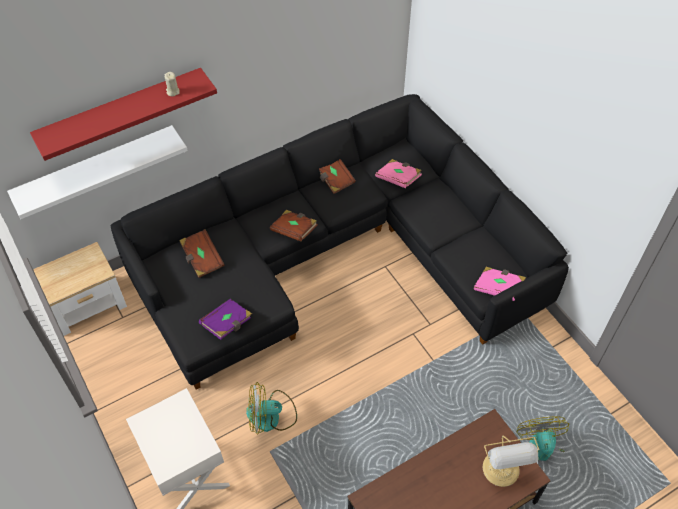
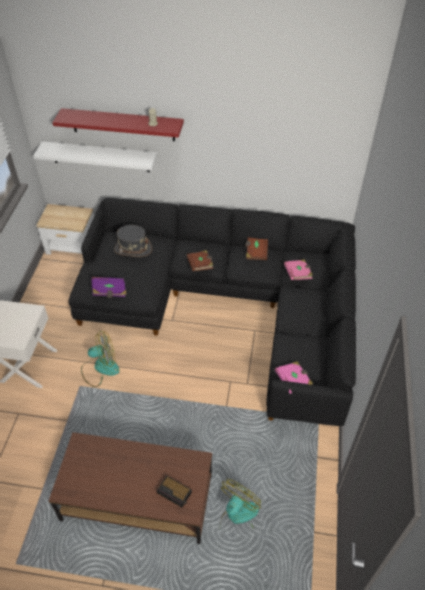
camera: 40 degrees right, 5 degrees down
brown book [179,229,225,278] -> grey hat [114,225,152,257]
fan [246,382,297,435] -> fan turned 135 degrees clockwise [81,330,119,387]
table lamp [483,436,539,487] -> alarm clock [157,475,192,508]

